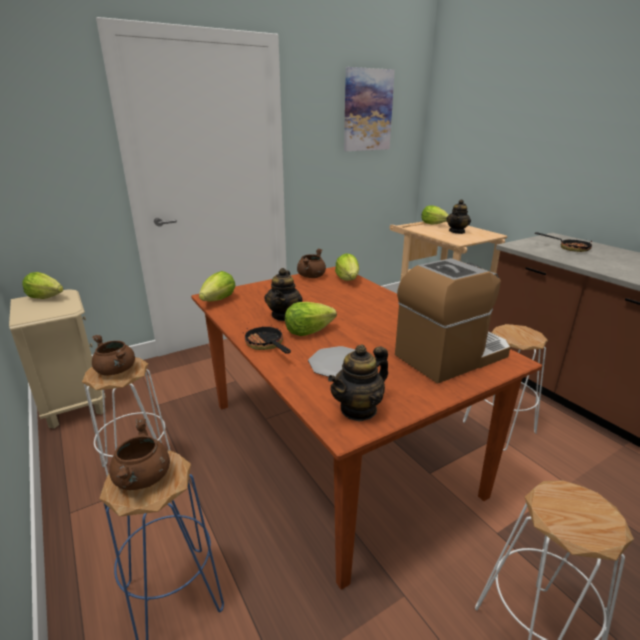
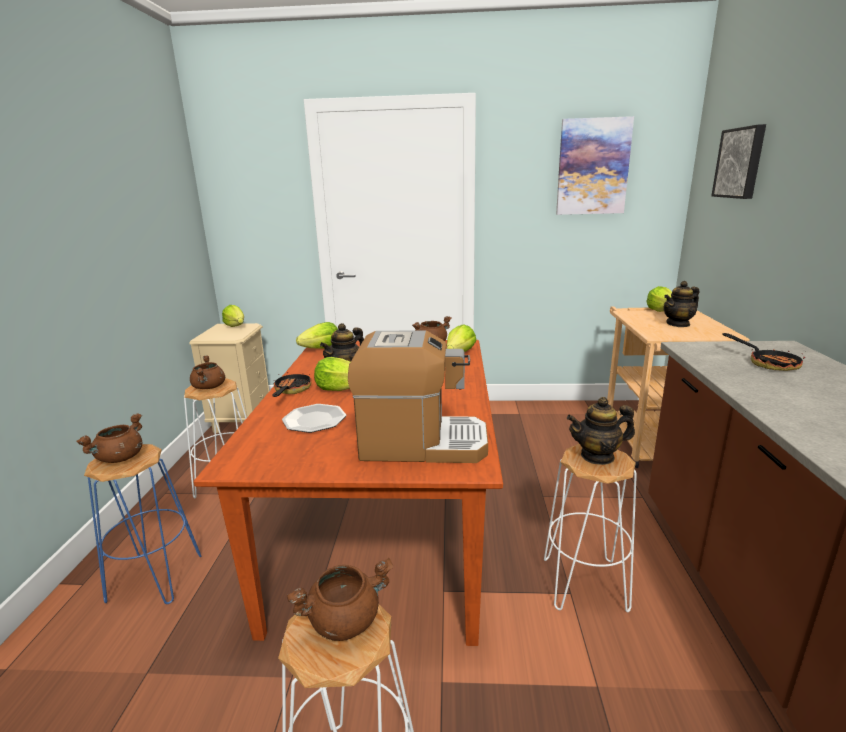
camera: 35 degrees right, 5 degrees down
teapot [328,344,388,422] -> teapot moved to [567,397,635,465]
none -> brown cooking pot [287,558,393,641]
none -> picture [711,124,766,199]

